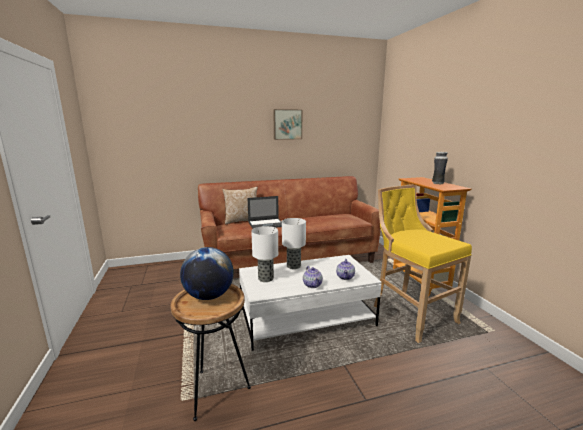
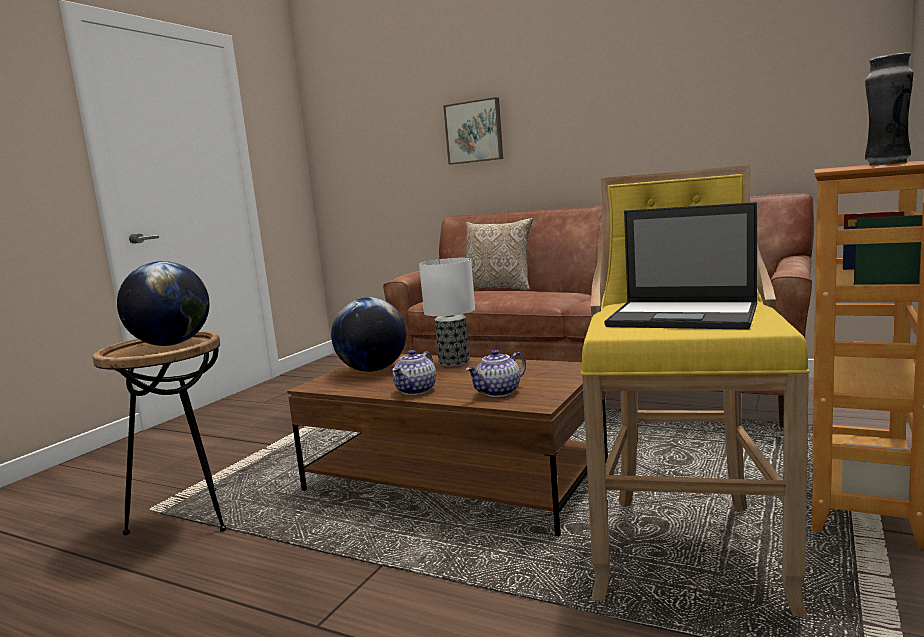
camera: 45 degrees right, 5 degrees down
white coffee table [239,255,382,351] -> brown coffee table [287,354,608,536]
laptop [248,196,282,229] -> laptop moved to [604,202,757,329]
table lamp [251,226,278,282] -> globe [331,297,406,372]
picture [273,109,302,140] -> picture moved to [443,97,503,164]

